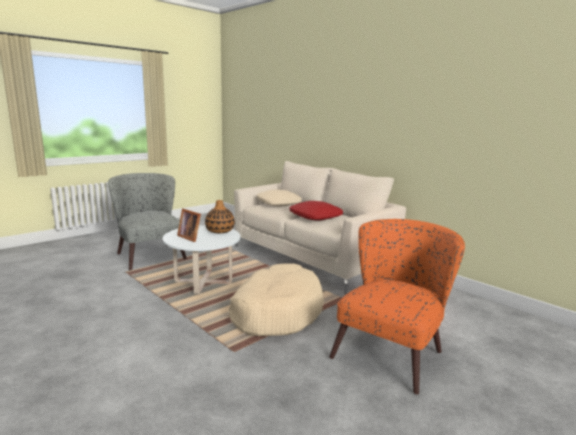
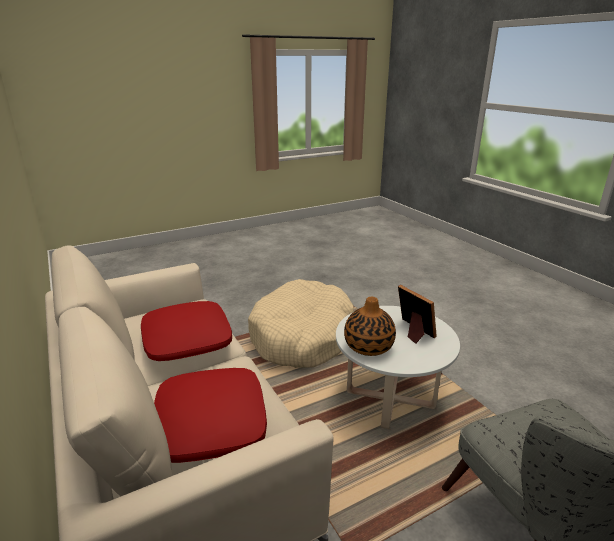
camera: 165 degrees left, 10 degrees up
beige pillow [257,189,302,207] -> red pillow [154,368,267,463]
orange armchair [329,219,465,394] -> none

